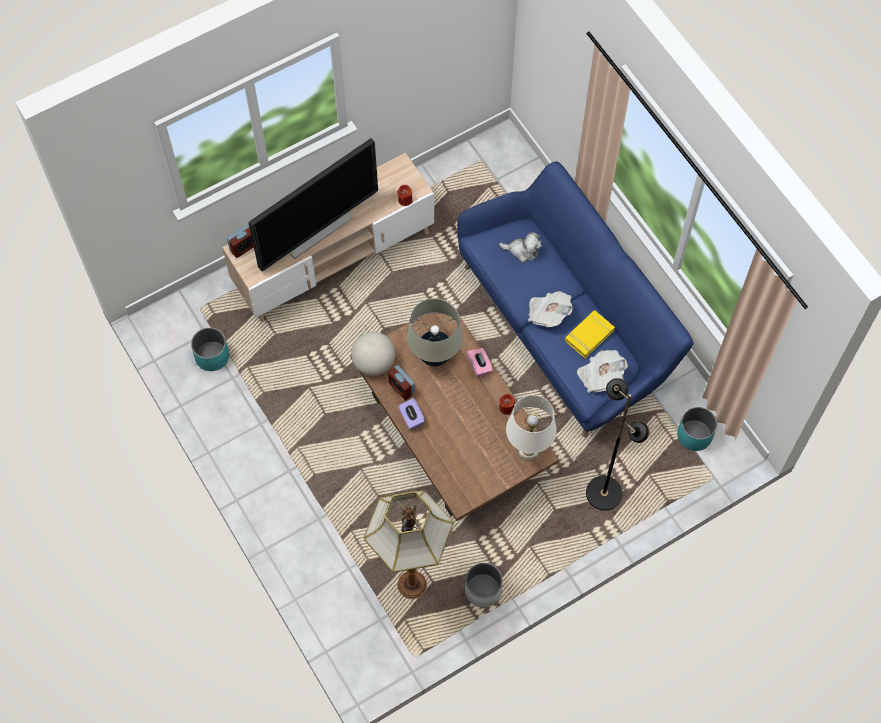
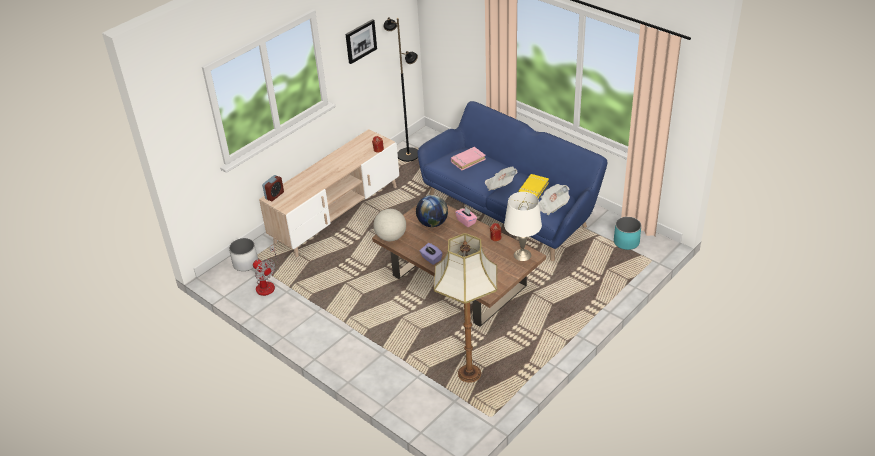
camera: 15 degrees left, 25 degrees down
turquoise planter [191,327,229,371] -> fan [253,245,278,296]
television [249,138,378,271] -> none
alarm clock [388,365,415,400] -> none
beige table lamp [407,298,463,366] -> globe [416,195,448,227]
white planter [465,563,503,608] -> white planter moved to [229,238,258,271]
plush toy [499,232,542,263] -> pink book [451,147,486,170]
black floor lamp [586,378,649,511] -> black floor lamp moved to [384,17,418,162]
none -> picture [346,19,377,64]

